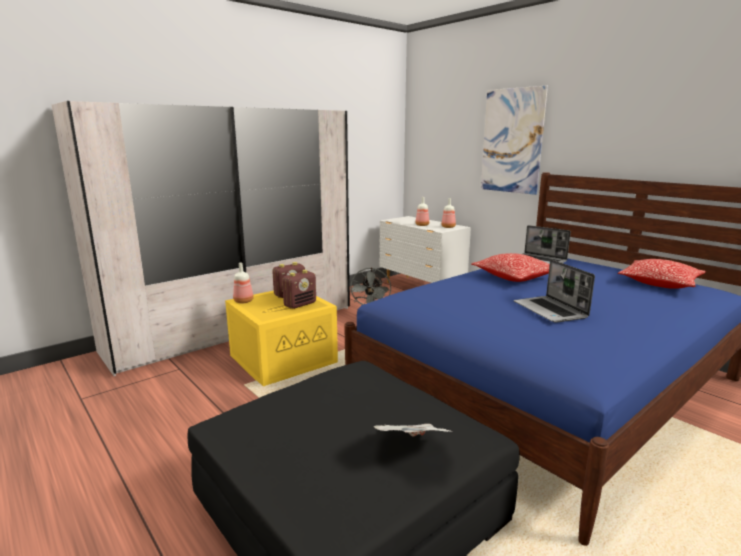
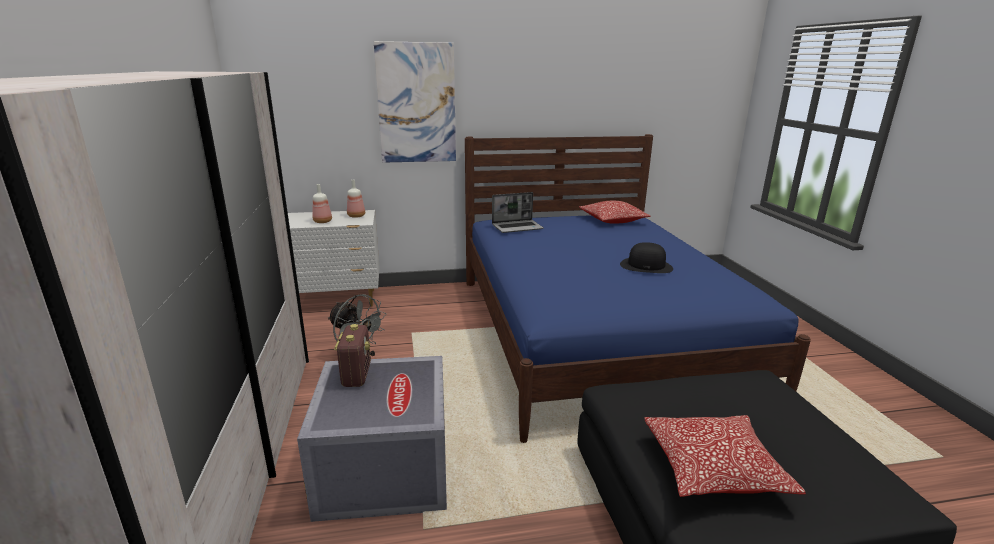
camera: 60 degrees left, 5 degrees up
yellow storage box [225,291,338,386] -> grey storage box [297,356,447,522]
bottle [233,263,254,303] -> none
radio [282,270,316,309] -> none
newspaper [373,424,451,437] -> none
pillow [471,253,550,282] -> pillow moved to [644,415,806,497]
laptop [514,259,595,323] -> black hat [620,242,673,273]

